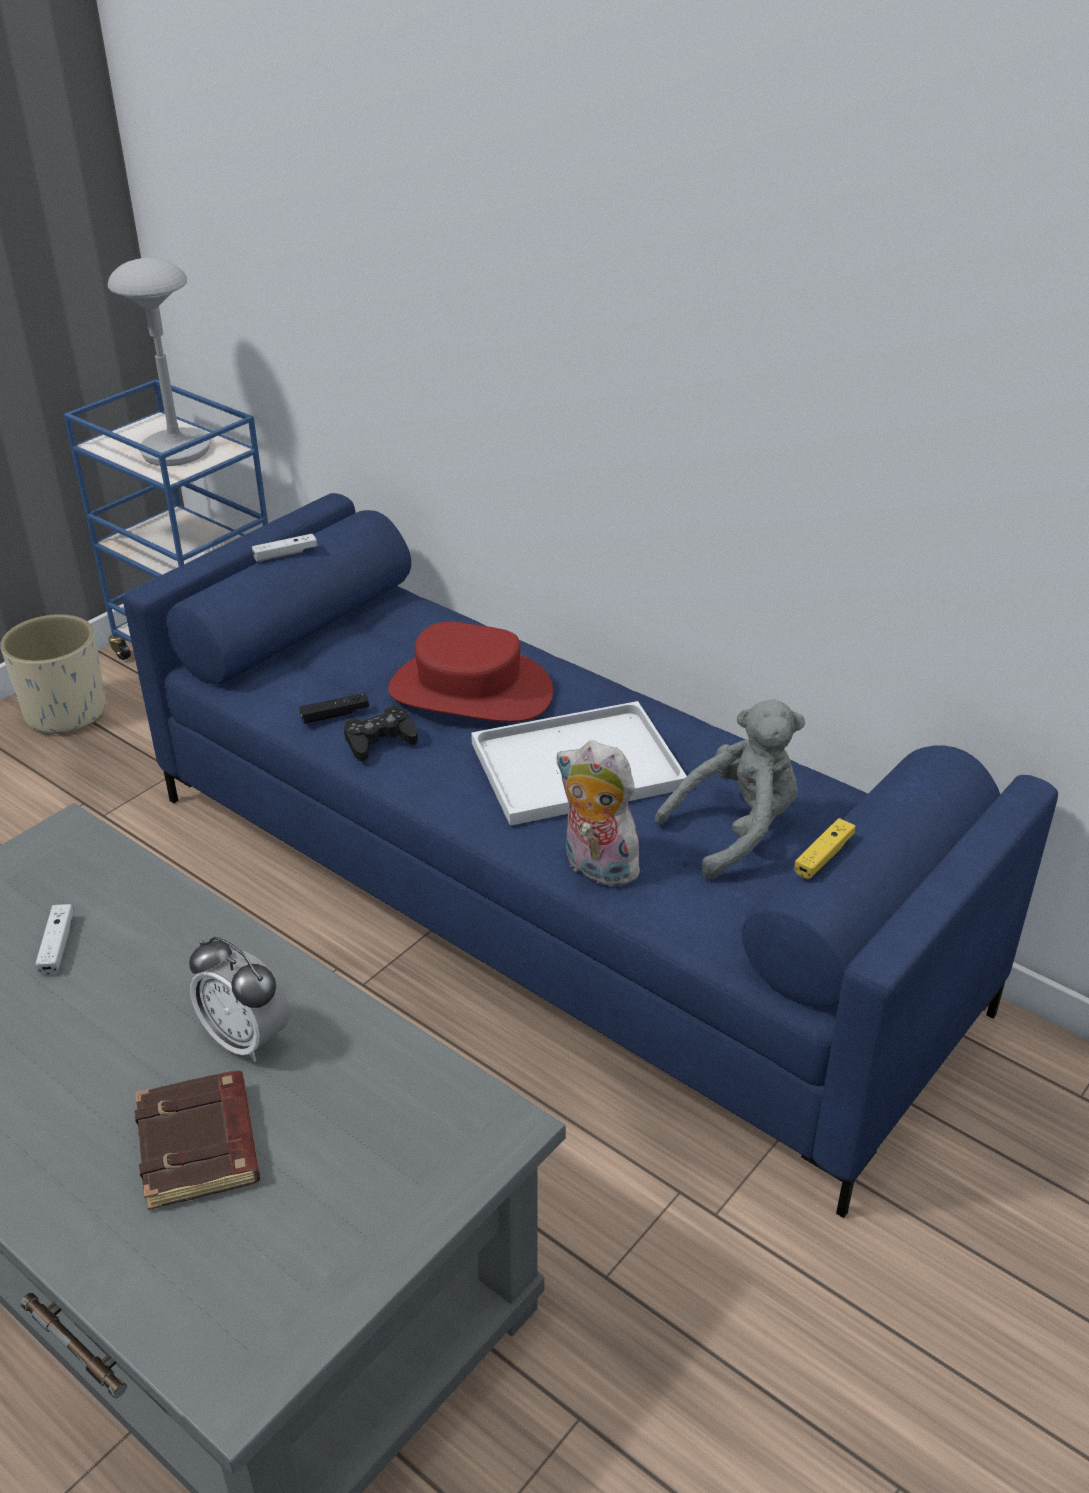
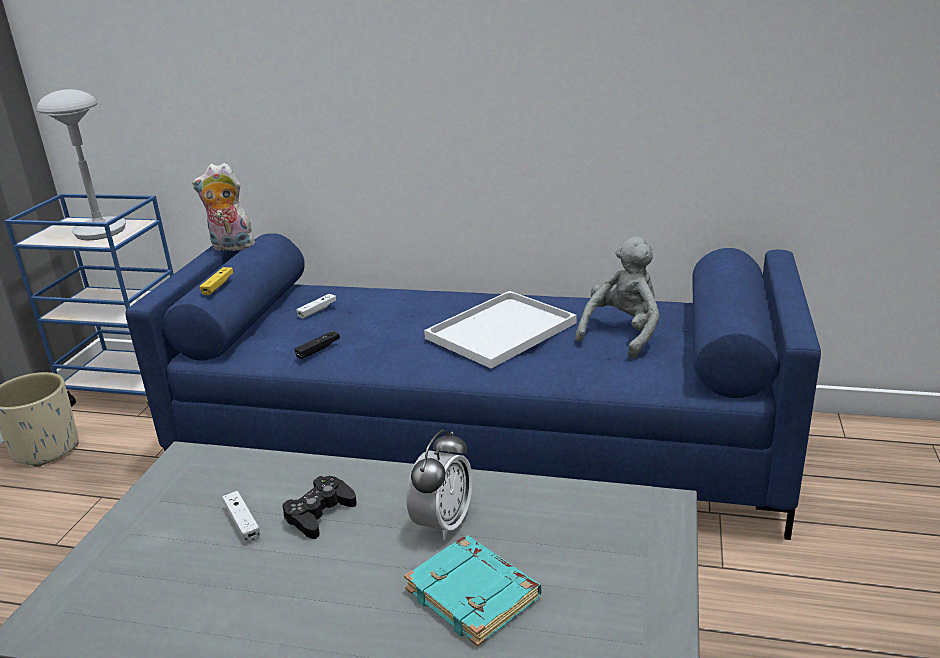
camera: 25 degrees left, 10 degrees down
brown book [135,1071,260,1210] -> turquoise book [404,536,541,646]
alarm clock [189,937,290,1062] -> alarm clock turned 75 degrees counterclockwise [406,430,473,540]
white game controller [252,534,317,562] -> white game controller moved to [296,294,337,319]
black game controller [344,706,418,761] -> black game controller moved to [282,476,356,539]
red hat [388,622,553,722] -> none
plush toy [556,741,643,886] -> plush toy moved to [192,163,260,251]
yellow game controller [794,818,855,879] -> yellow game controller moved to [199,267,234,295]

